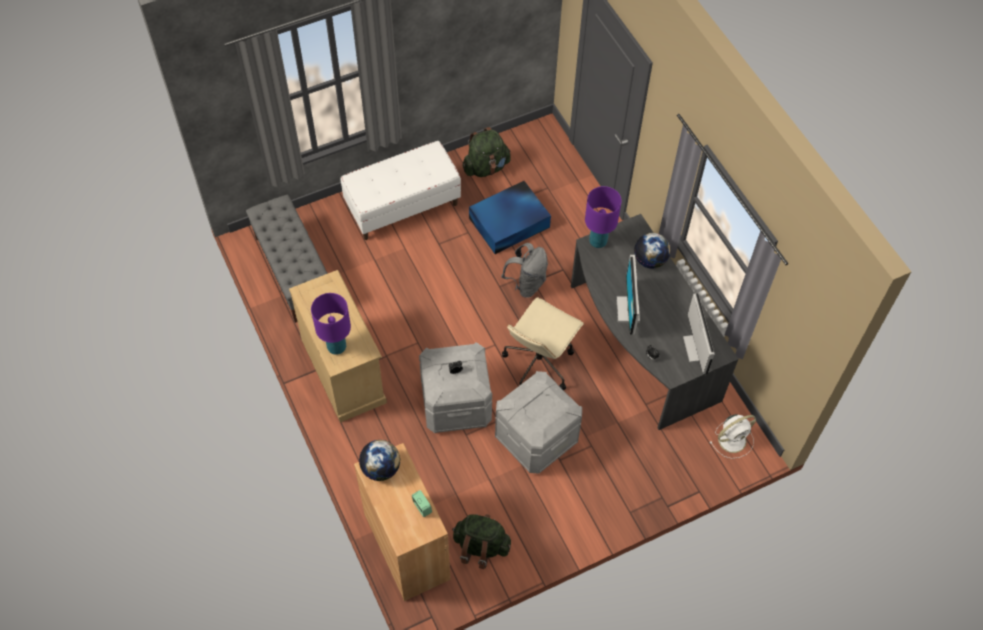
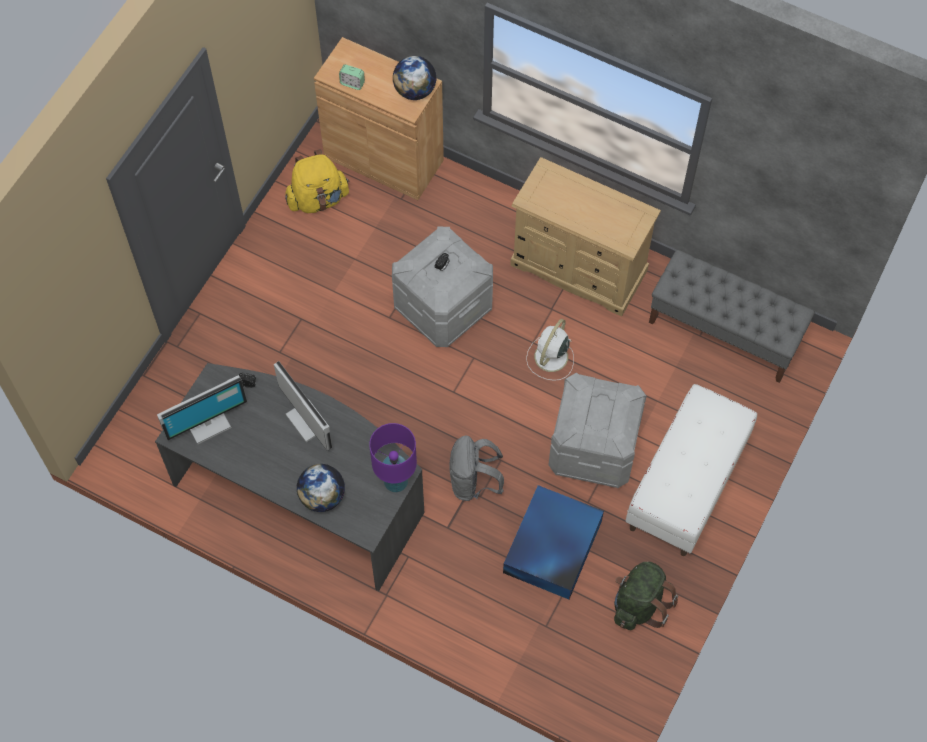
camera: 145 degrees right, 5 degrees up
purple table lamp [311,293,351,355] -> none
green backpack [452,514,511,569] -> yellow backpack [285,150,350,213]
grey storage box [495,371,582,474] -> grey storage box moved to [549,373,647,488]
beige office chair [502,297,584,390] -> none
monitor [683,293,714,374] -> monitor turned 75 degrees counterclockwise [157,375,247,444]
white fan [710,414,756,459] -> white fan moved to [526,319,574,381]

